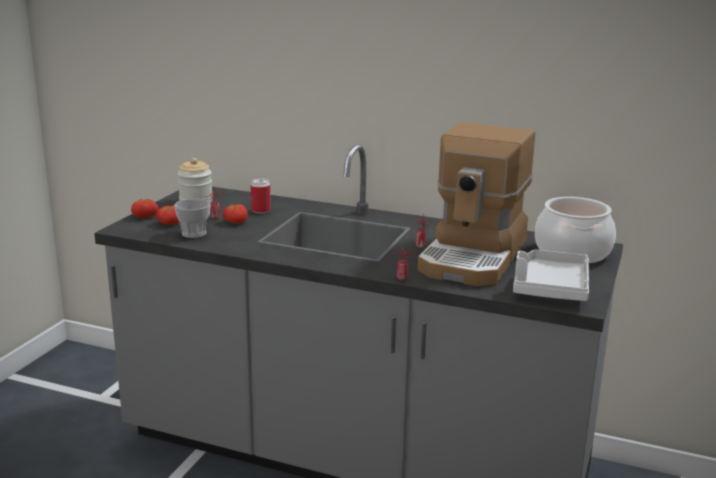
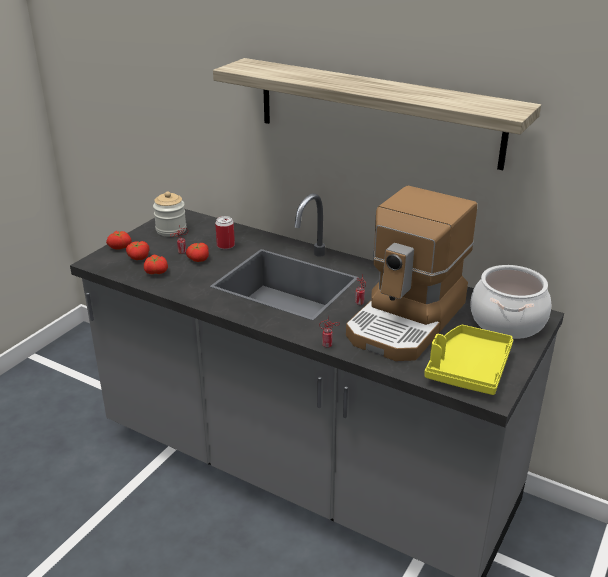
camera: 10 degrees right, 10 degrees up
cup [174,199,211,238] -> tomato [144,255,168,274]
grey tray [513,249,589,301] -> yellow tray [424,325,513,395]
none -> shelf [213,58,541,170]

